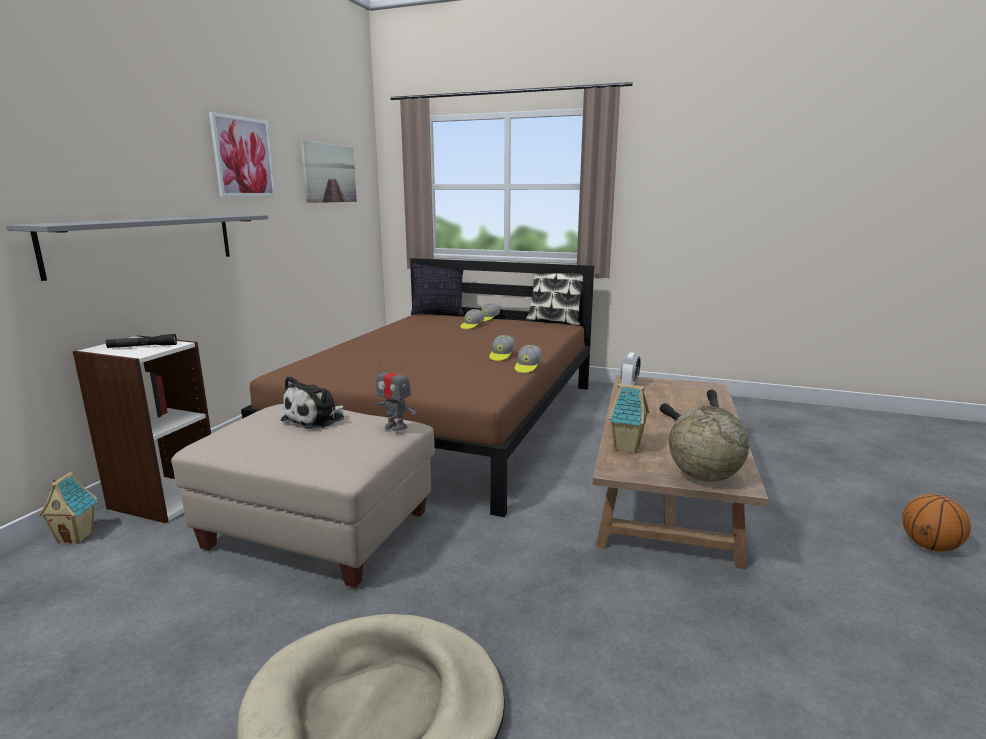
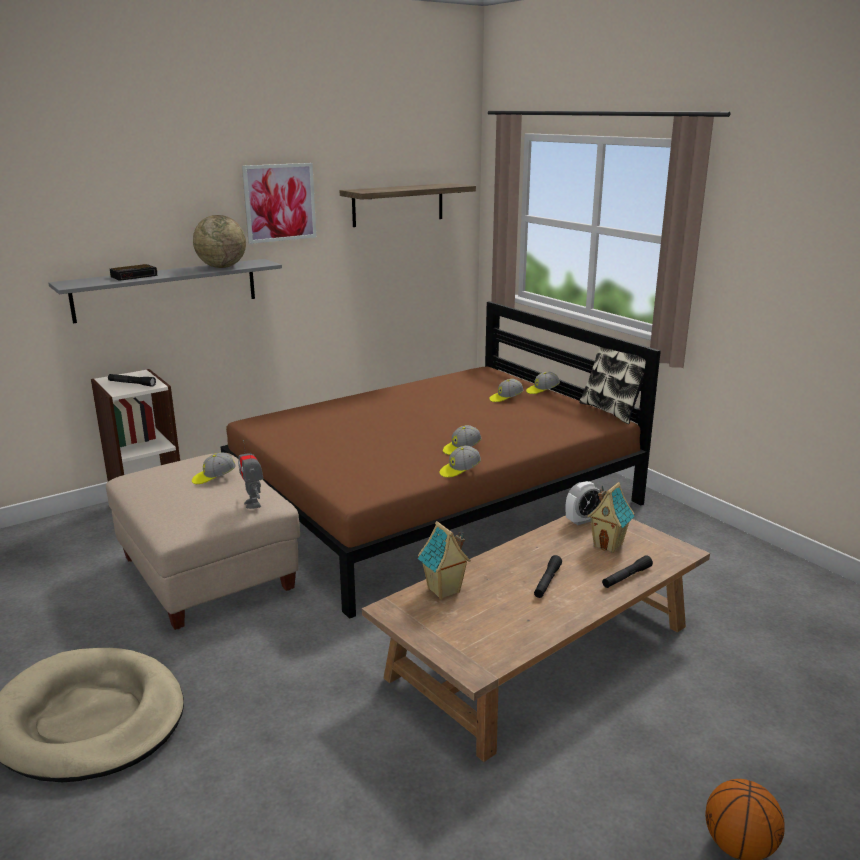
camera: 35 degrees right, 5 degrees up
toy house [38,472,98,544] -> toy house moved to [587,482,635,553]
plush toy [281,376,344,429] -> cap [192,453,236,484]
picture [301,141,357,203] -> shelf [340,183,476,227]
pillow [411,263,464,315] -> none
globe [669,406,749,482] -> globe moved to [193,215,246,268]
none -> alarm clock [110,264,157,281]

